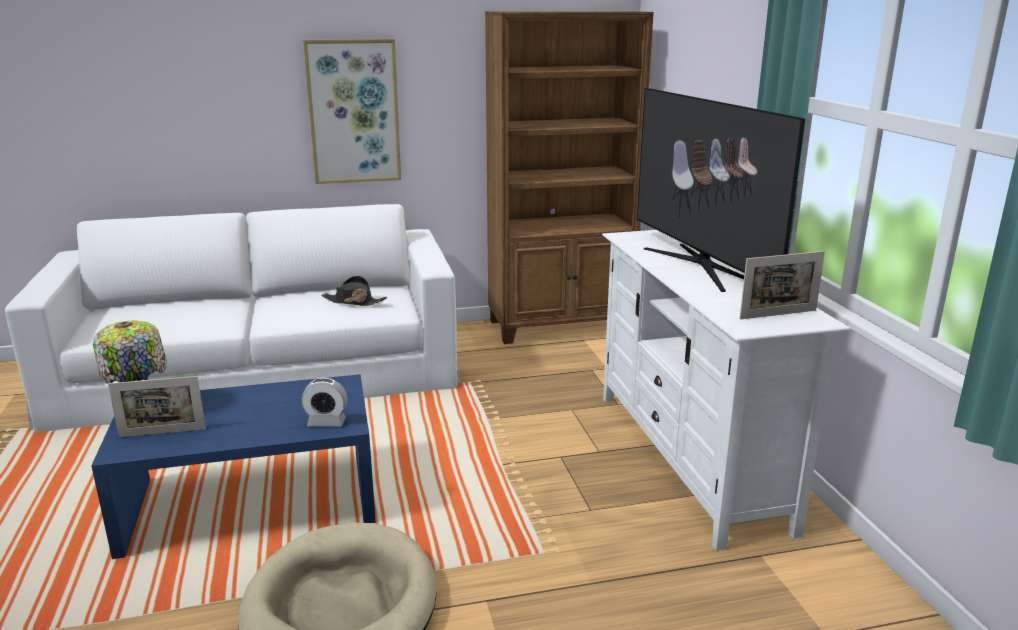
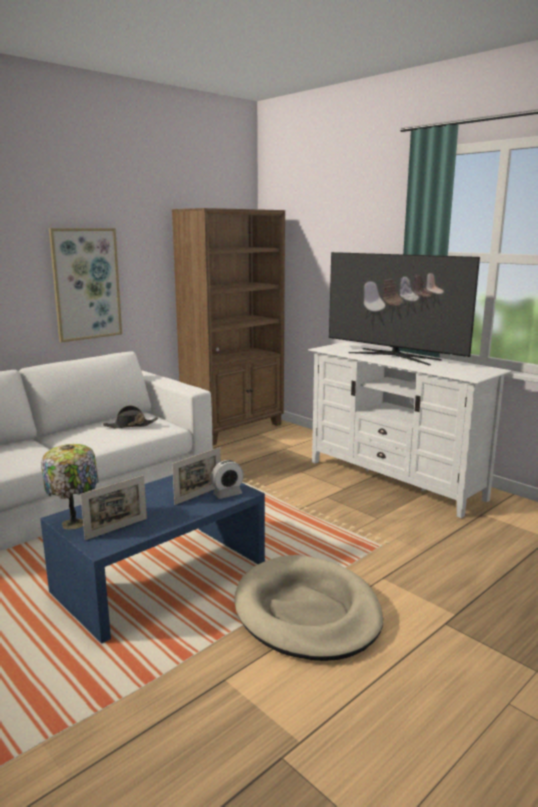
camera: 30 degrees left, 5 degrees down
picture frame [740,251,825,320] -> picture frame moved to [172,447,221,505]

